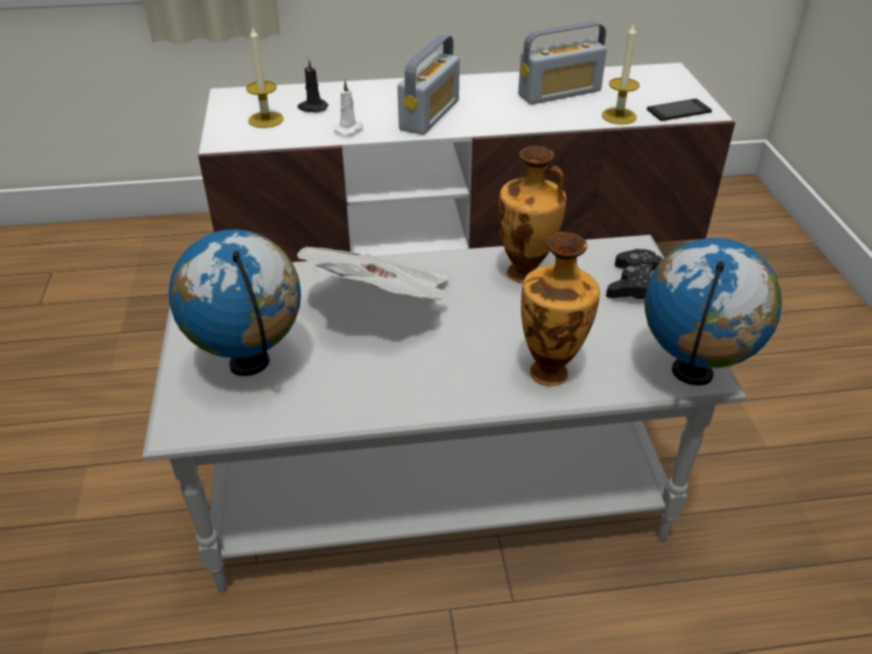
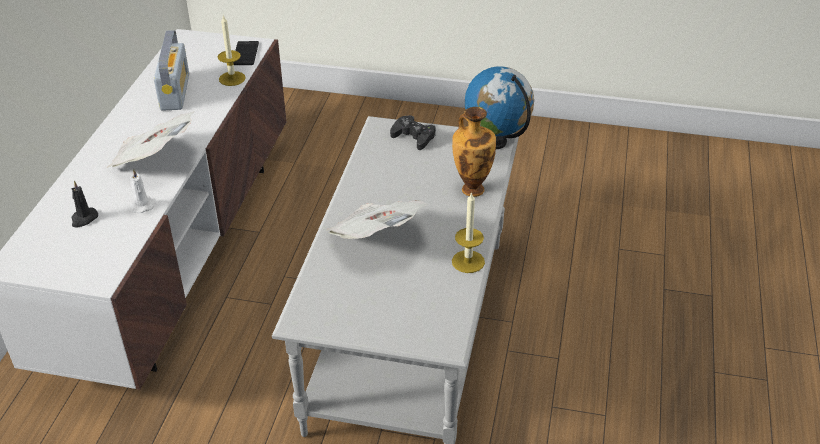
camera: 70 degrees left, 0 degrees up
globe [169,229,301,376] -> none
candle [246,26,284,128] -> candle moved to [452,192,485,273]
radio [398,34,460,135] -> newspaper [107,111,194,168]
vase [498,146,566,283] -> none

